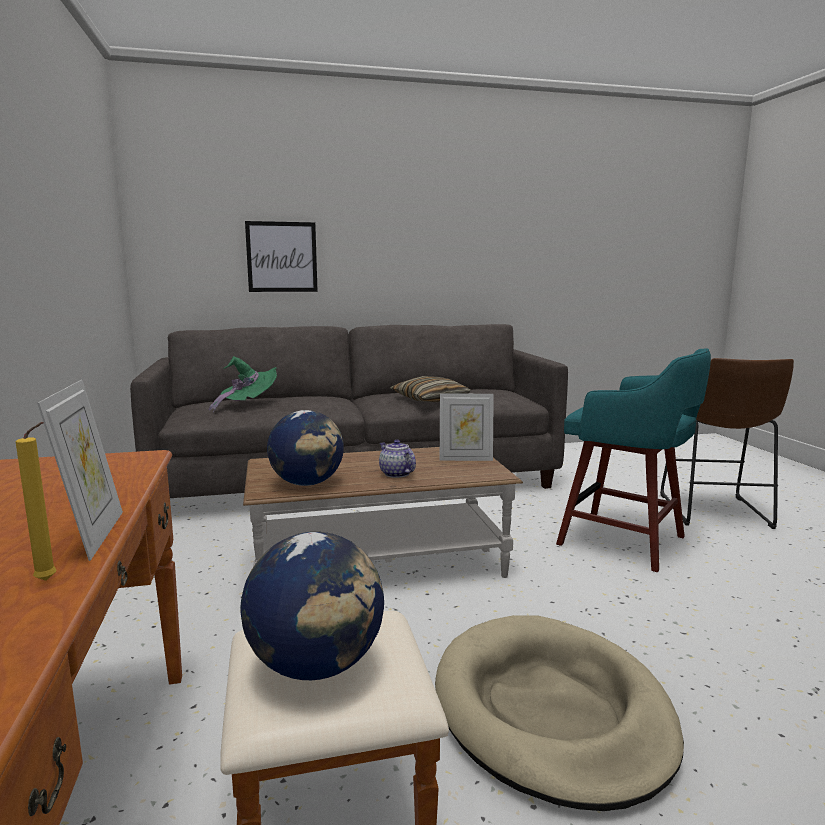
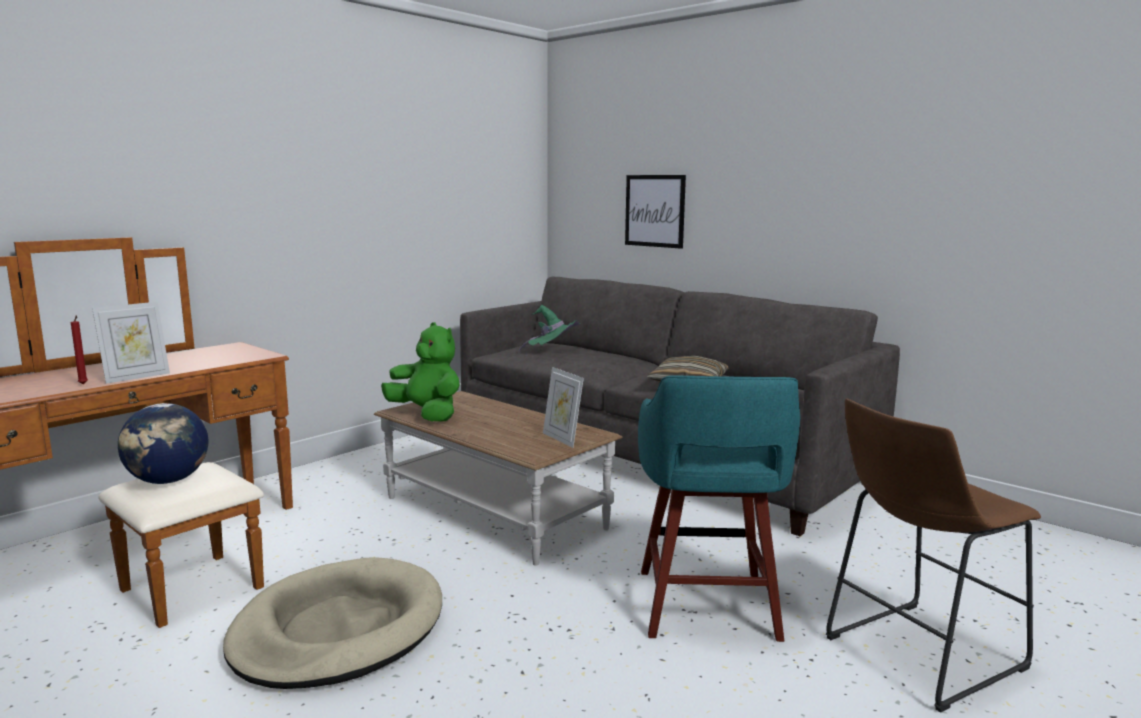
camera: 55 degrees right, 0 degrees up
yellow candle [16,422,57,581] -> red candle [71,316,88,384]
globe [267,410,344,486] -> green plush toy [381,322,460,422]
teapot [379,440,416,478] -> none

